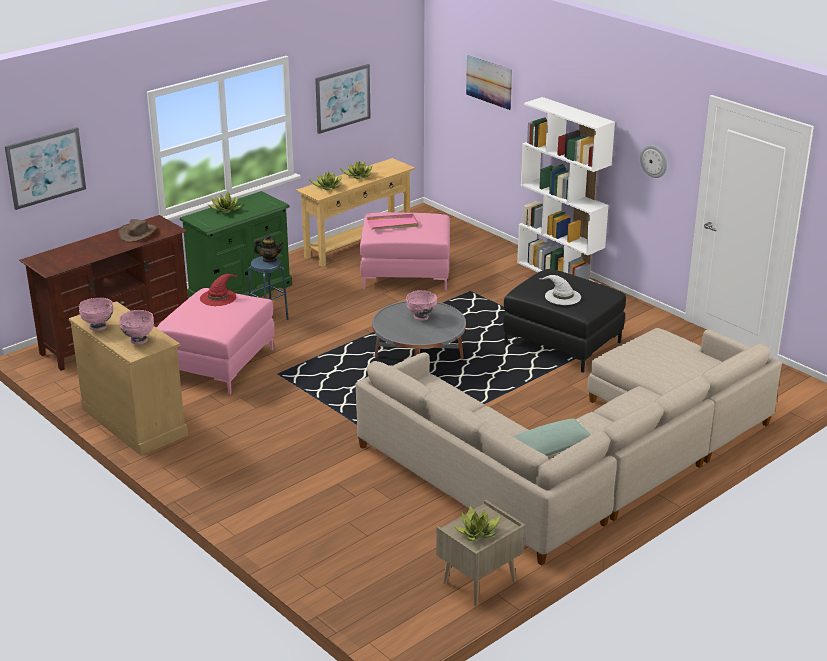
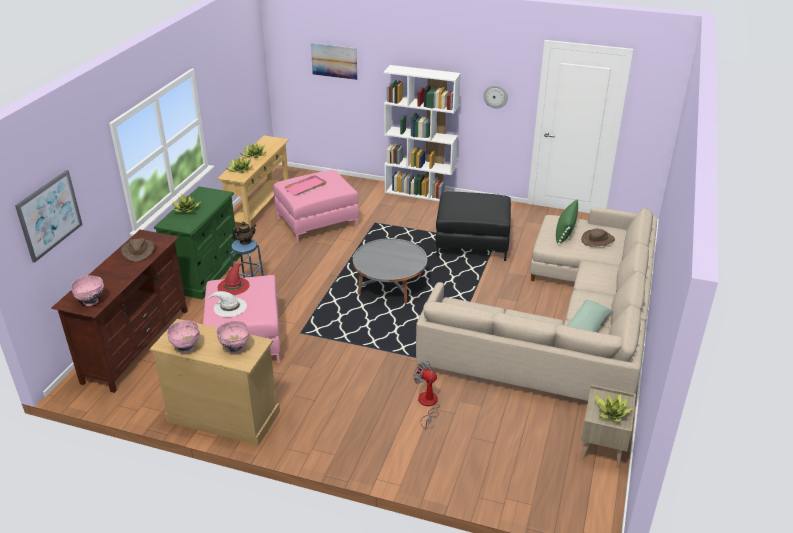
camera: 30 degrees left, 5 degrees up
picture [315,64,371,134] -> none
pink bowl [406,290,437,320] -> pink bowl moved to [71,276,104,306]
white hat [538,275,581,305] -> white hat moved to [204,291,247,317]
none -> fan [414,361,440,429]
none -> green pillow [556,199,579,245]
none -> brown hat [581,229,615,247]

